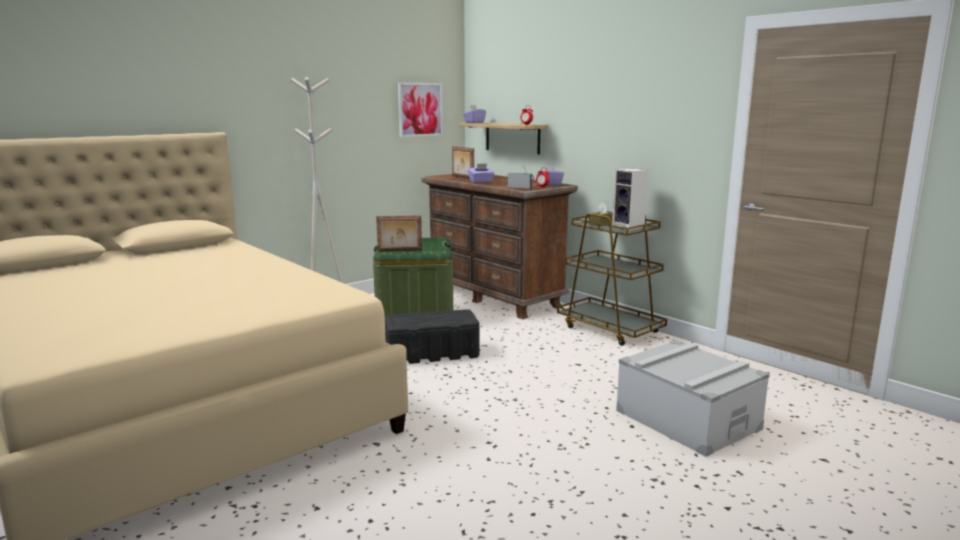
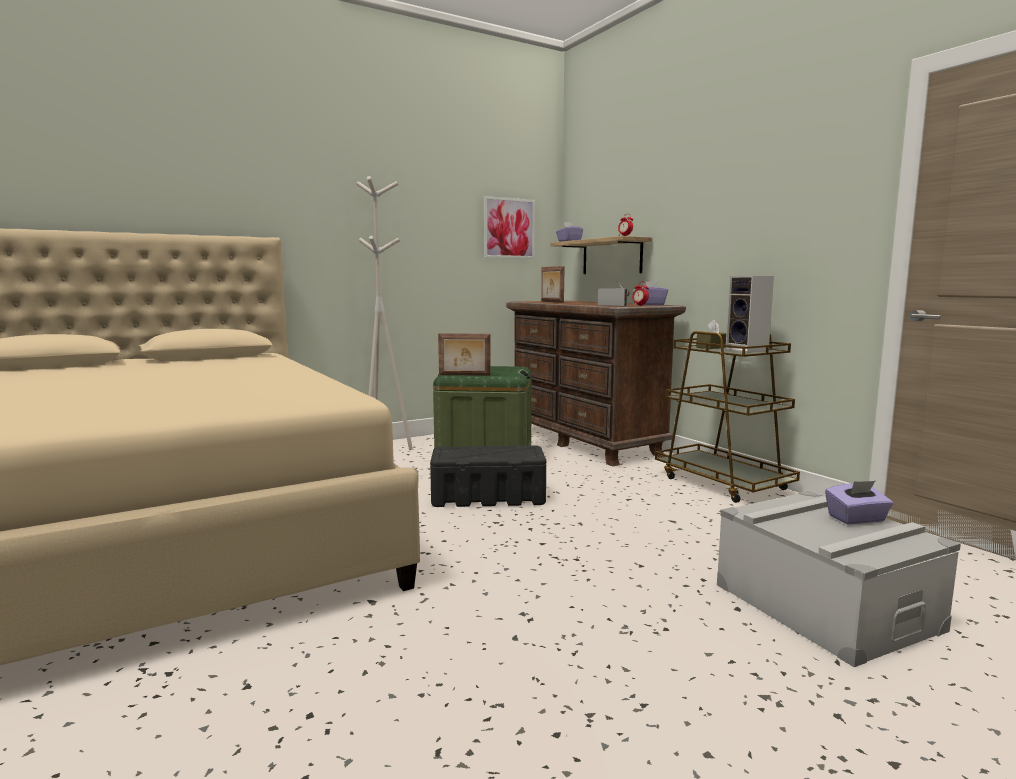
camera: 10 degrees right, 5 degrees down
purple tissue box [468,164,495,183] -> purple tissue box moved to [825,481,893,524]

